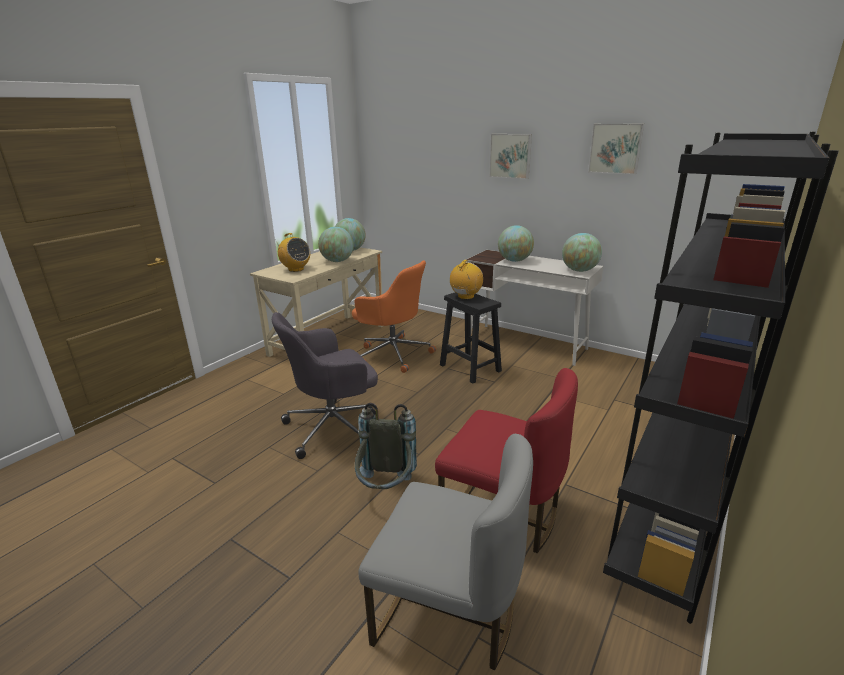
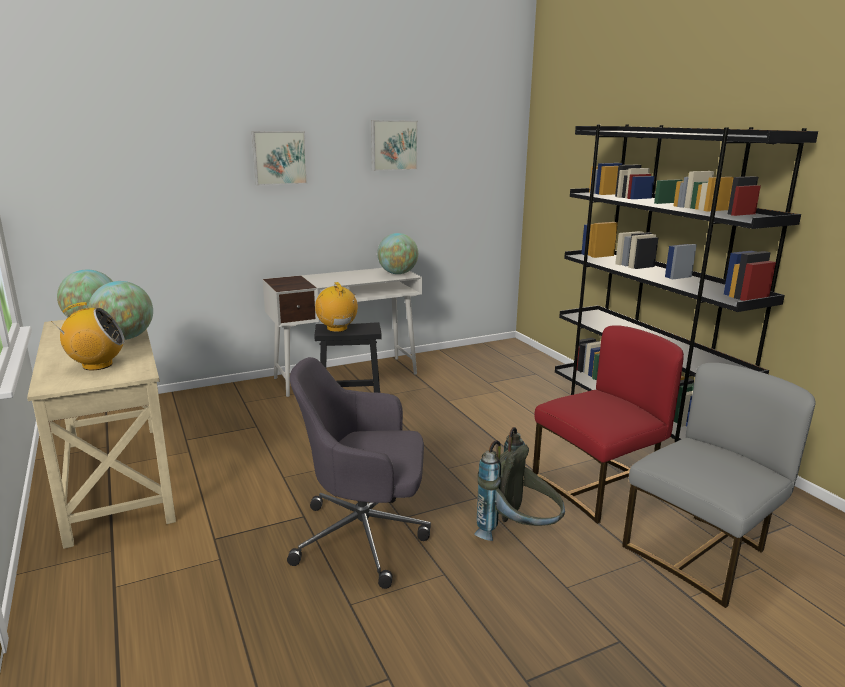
camera: 60 degrees left, 5 degrees down
grey office chair [272,312,378,459] -> grey office chair turned 90 degrees clockwise [287,357,431,589]
orange office chair [352,260,436,373] -> none
globe [498,225,534,262] -> none

